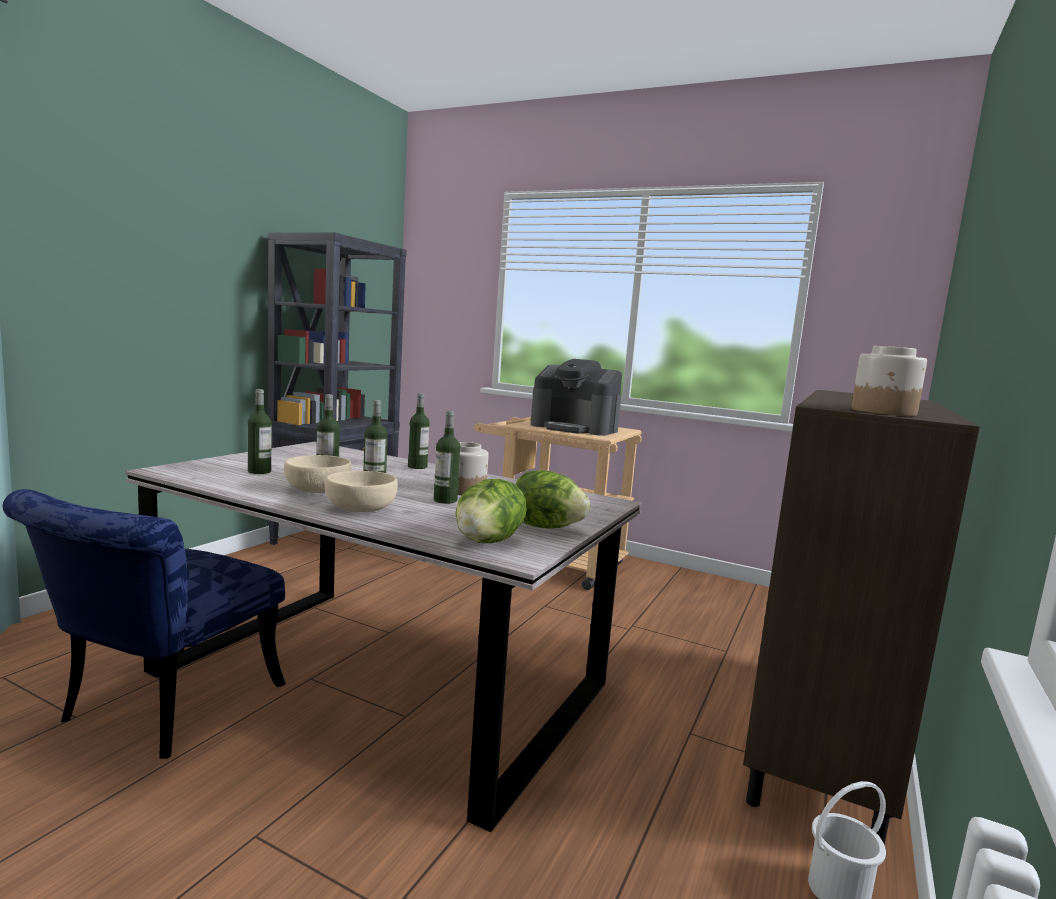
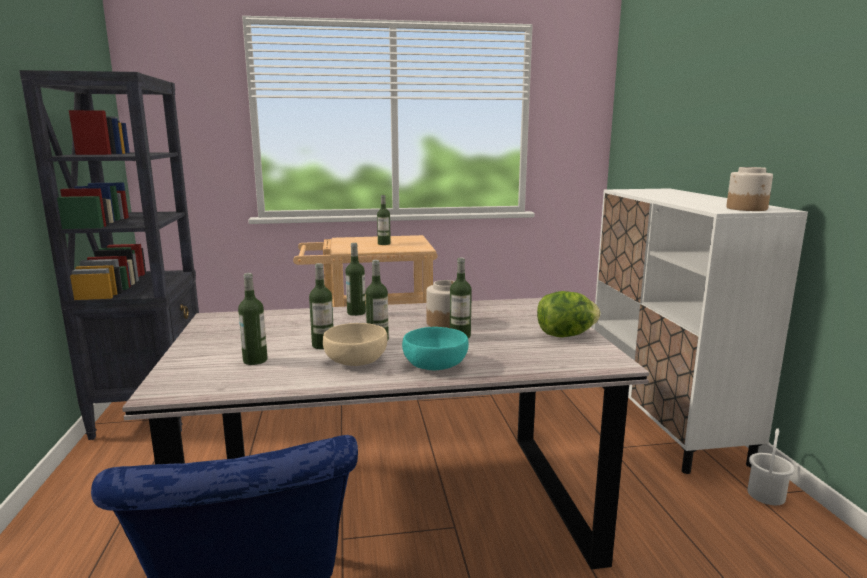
camera: 35 degrees left, 5 degrees up
beige bowl [325,471,398,512] -> turquoise bowl [402,327,469,370]
lettuce [456,479,527,543] -> none
coffee machine [531,359,622,436] -> bottle [377,195,391,245]
brown cabinet [743,390,980,845] -> white cabinet [593,188,808,474]

